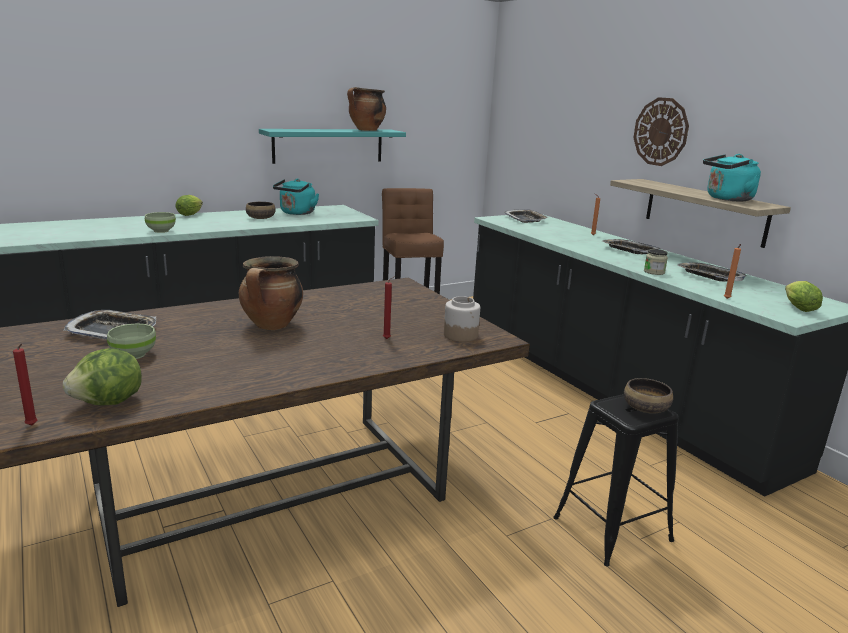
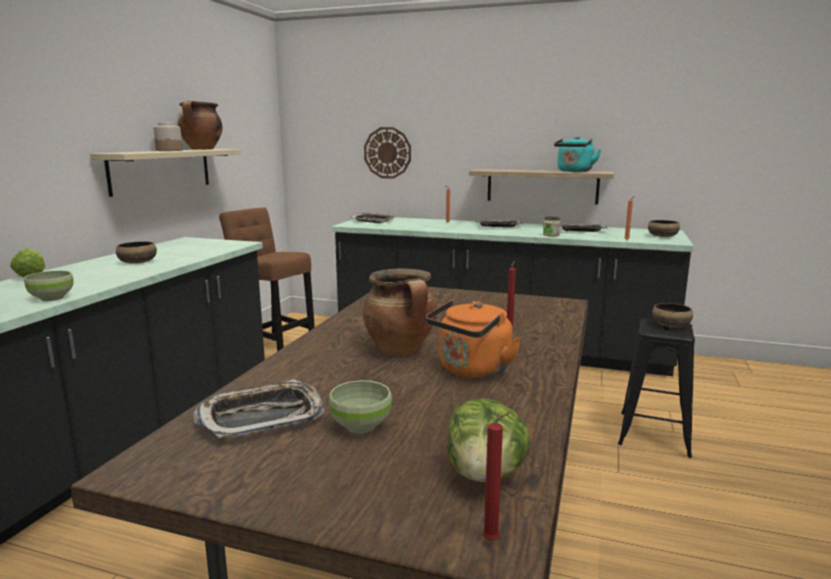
camera: 40 degrees left, 5 degrees down
turquoise shelf [259,129,406,164] -> beige shelf [90,149,241,197]
turquoise kettle [273,179,319,215] -> none
jar [444,296,480,342] -> jar moved to [153,122,183,151]
wall clock [633,97,689,166] -> wall clock moved to [364,127,411,179]
lettuce [785,281,823,312] -> bowl [648,220,680,237]
none -> orange kettle [426,300,521,378]

